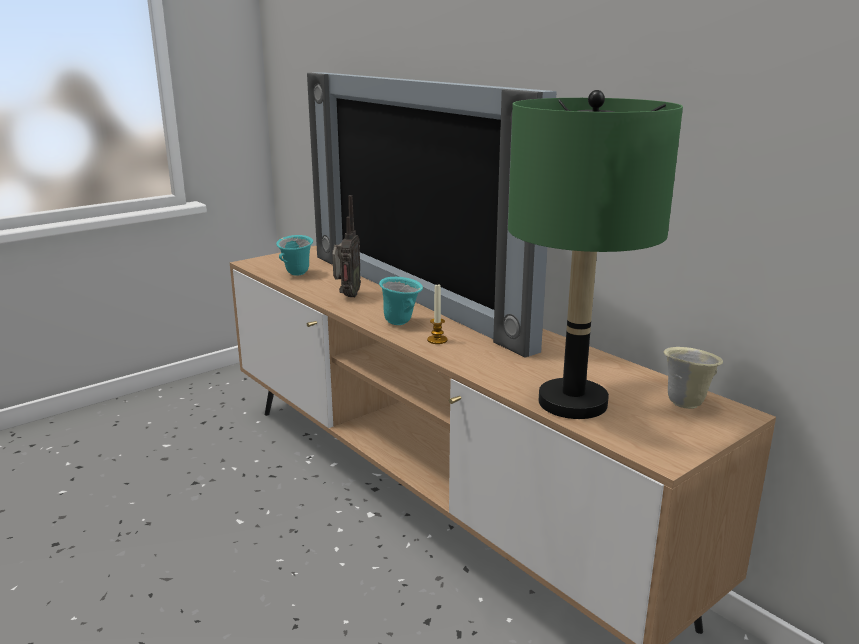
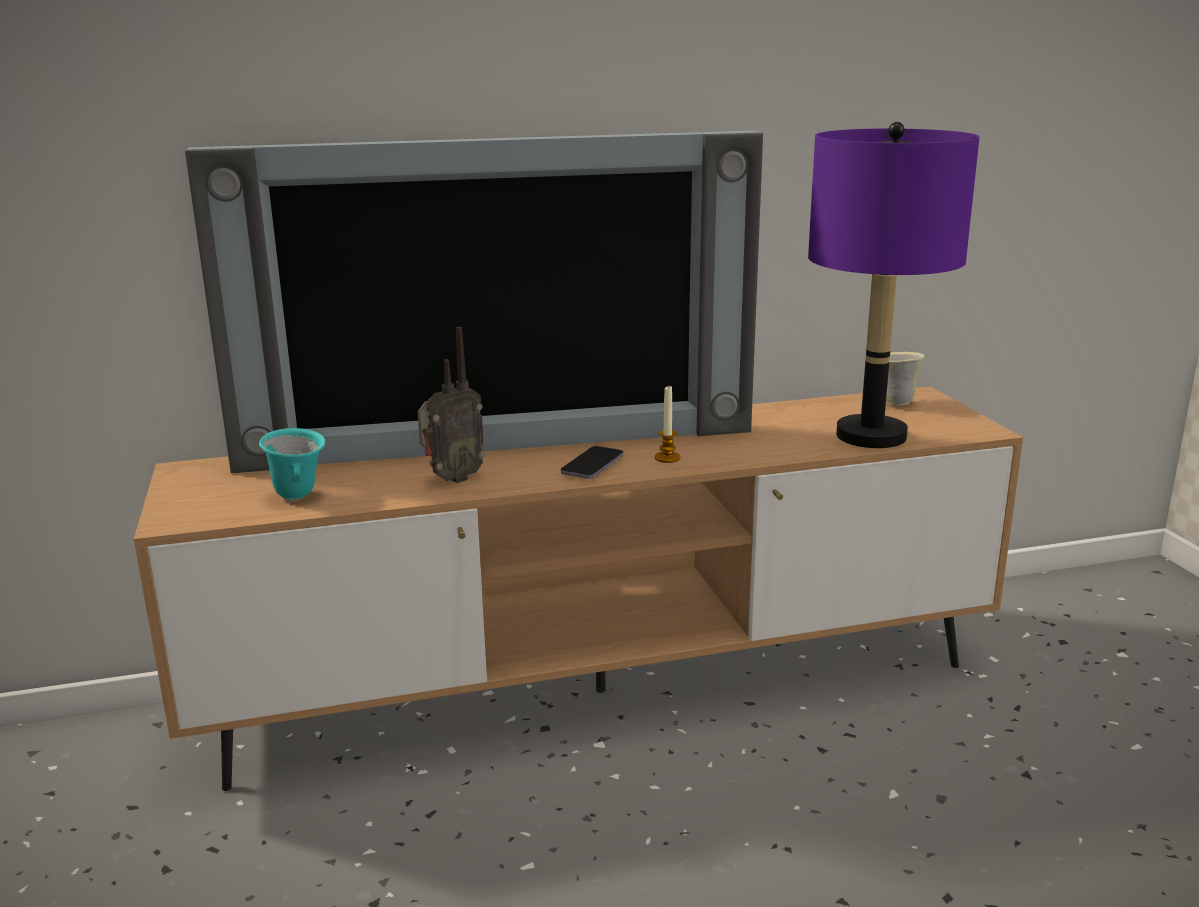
camera: 65 degrees left, 0 degrees up
radio [332,195,361,297] -> radio turned 105 degrees clockwise [418,327,485,483]
turquoise mug [379,277,423,325] -> phone [561,446,624,479]
green table lamp [508,90,683,419] -> purple table lamp [808,122,980,448]

